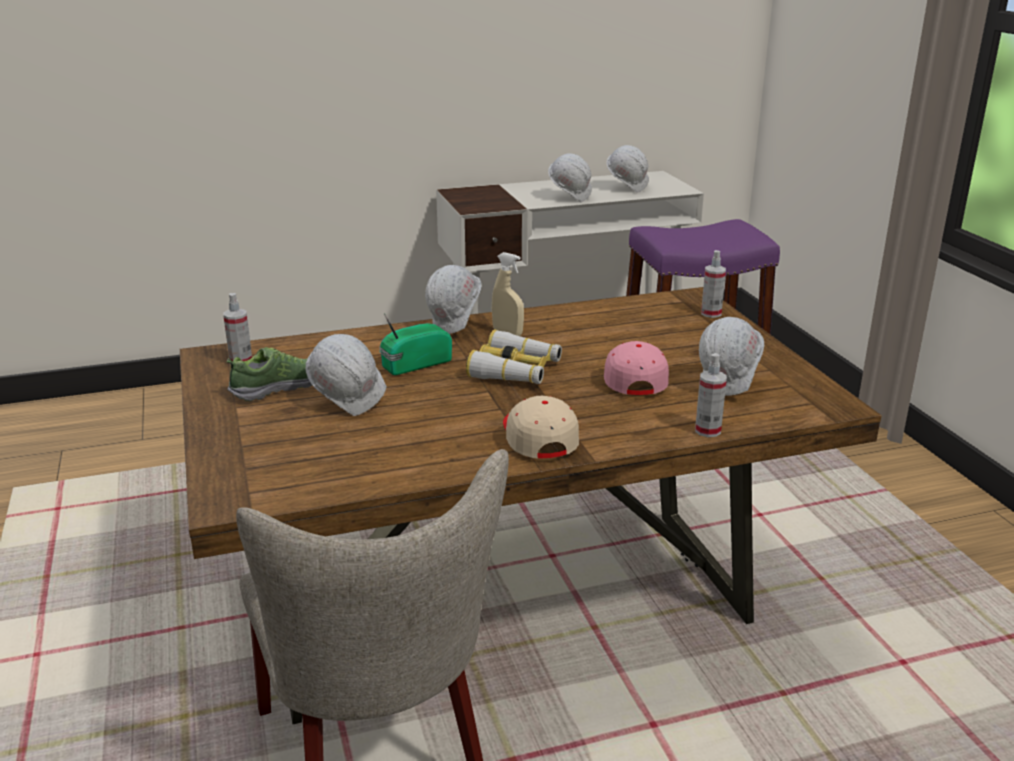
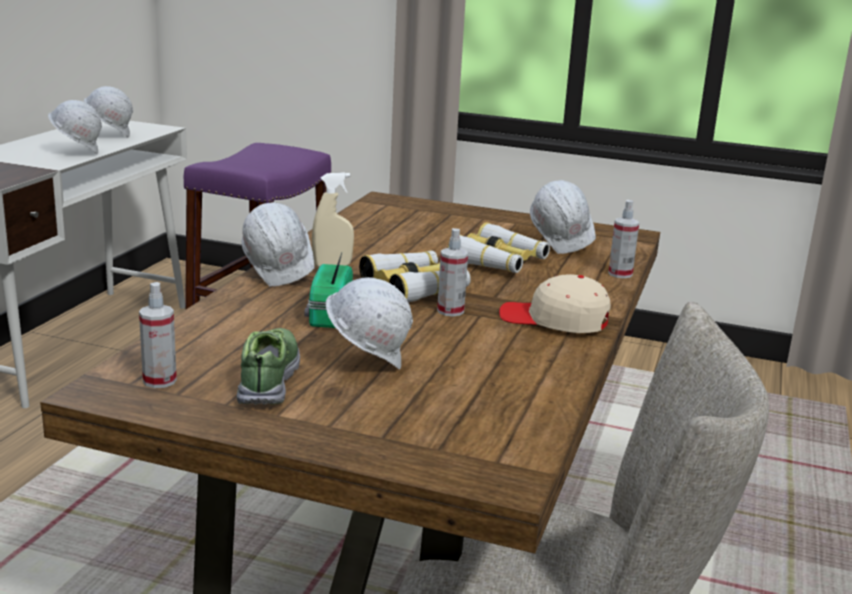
camera: 55 degrees left, 5 degrees down
pink cap [604,341,669,395] -> binoculars [448,222,550,273]
spray bottle [701,250,726,318] -> spray bottle moved to [437,228,468,317]

